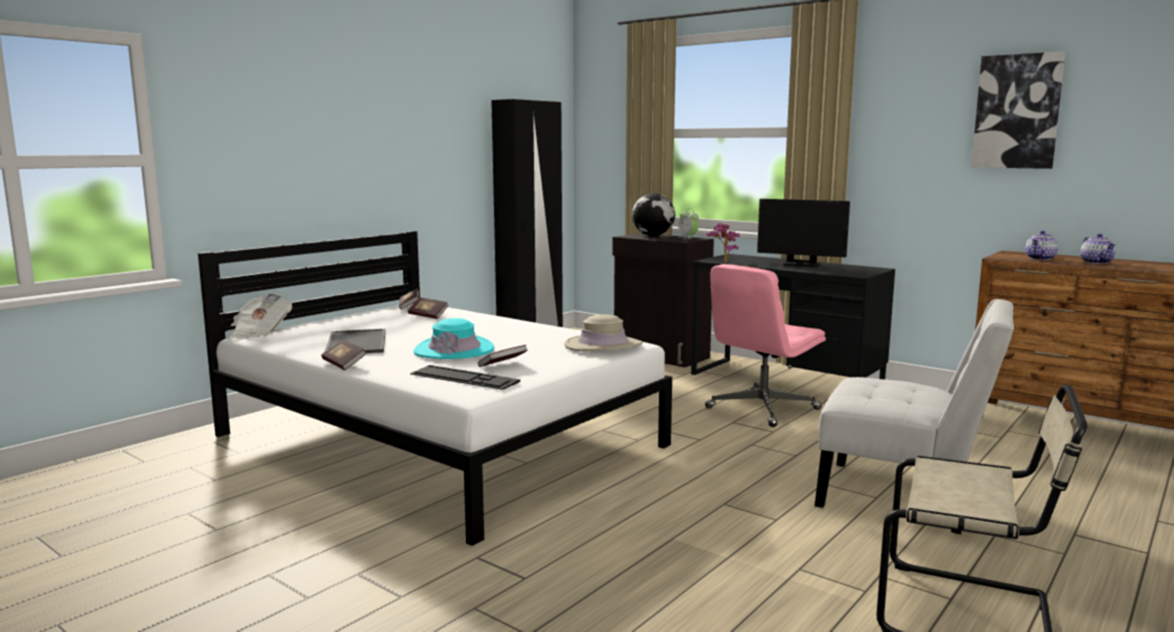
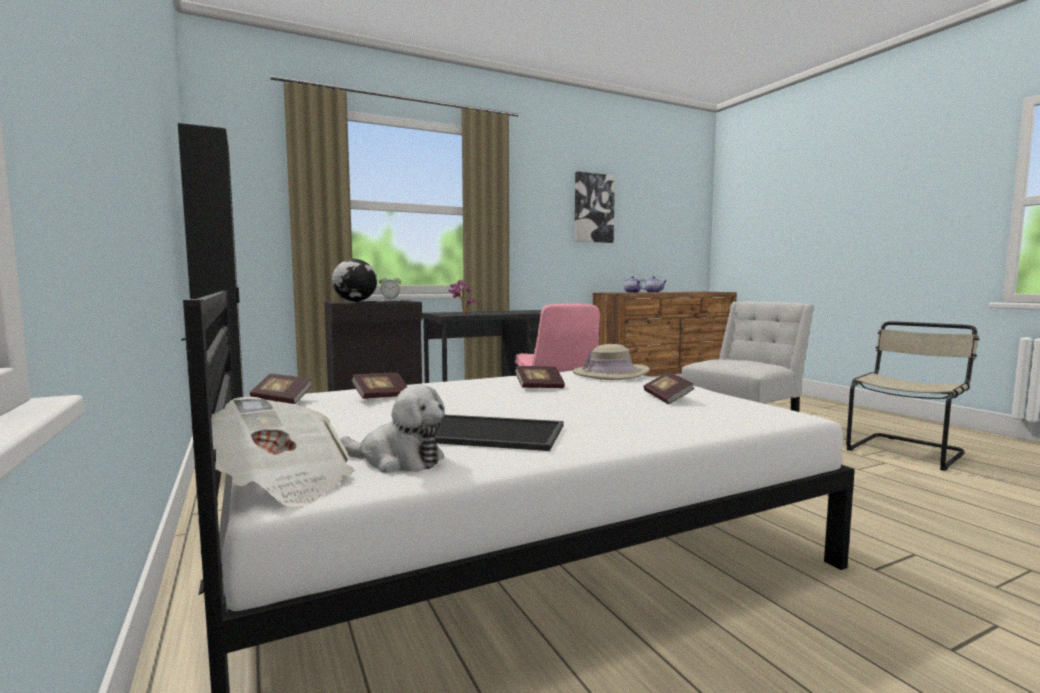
camera: 65 degrees left, 5 degrees down
book [321,339,366,370] -> book moved to [515,366,565,388]
keyboard [410,365,520,390] -> none
turquoise hat [413,318,494,359] -> none
monitor [757,199,850,267] -> none
none -> plush toy [340,384,445,473]

